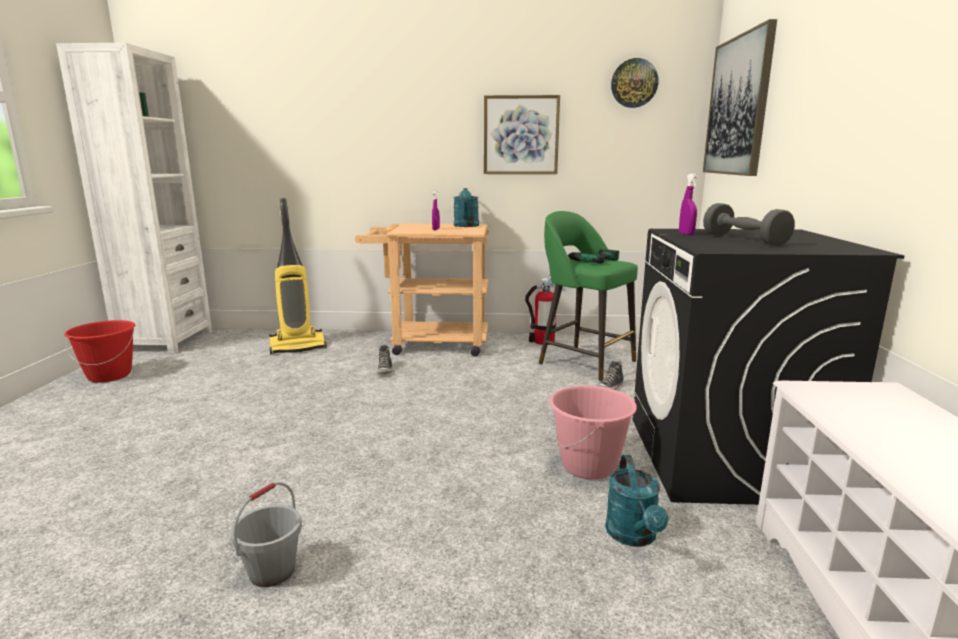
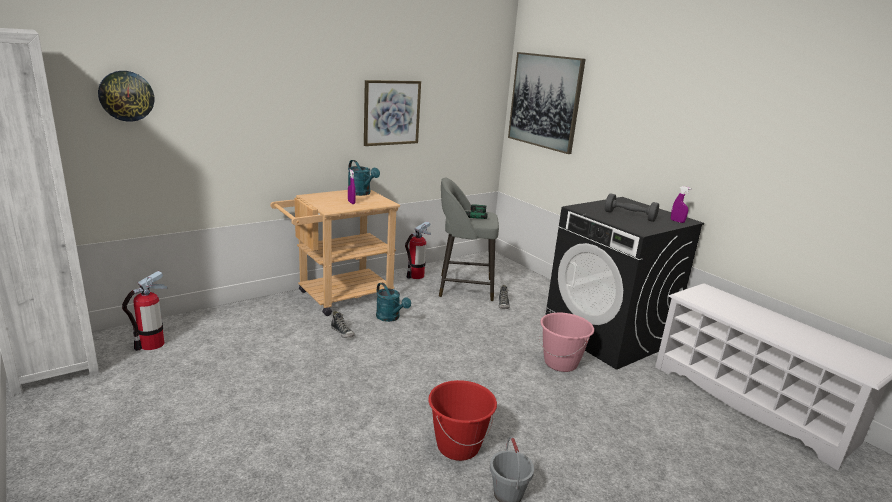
camera: 40 degrees left, 5 degrees up
red bucket [64,320,135,383] -> red bucket moved to [428,380,497,461]
vacuum cleaner [269,198,326,354] -> none
green stool [539,211,638,381] -> grey stool [439,178,499,301]
turquoise watering can [605,455,668,547] -> turquoise watering can moved to [376,282,411,322]
wall clock [611,58,658,108] -> wall clock moved to [98,71,154,122]
purple spray bottle [679,174,698,235] -> purple spray bottle moved to [671,186,692,223]
none -> fire extinguisher [122,271,167,351]

